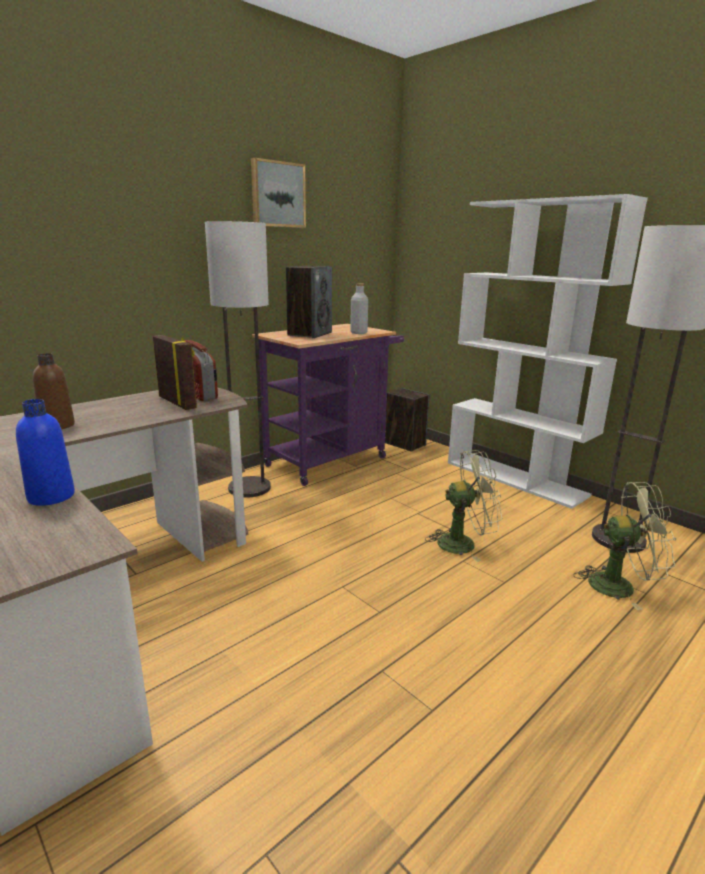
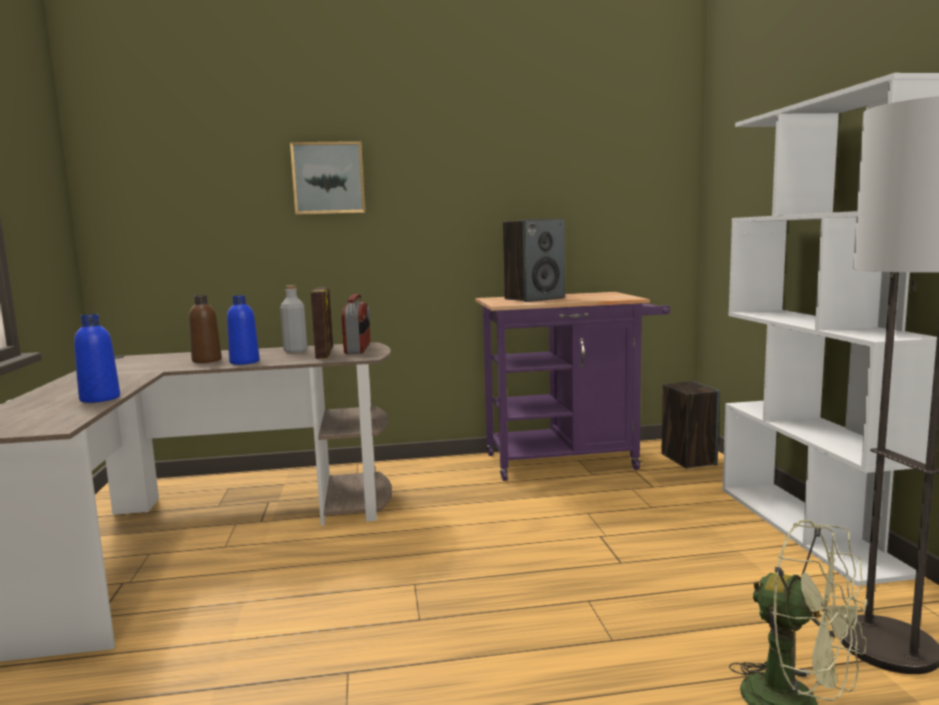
camera: 35 degrees right, 10 degrees down
floor lamp [205,221,271,497] -> none
picture [251,158,306,228] -> picture moved to [290,141,365,215]
grey bottle [350,283,368,334] -> grey bottle moved to [280,285,307,353]
green fan [425,450,502,562] -> none
none -> blue bottle [227,295,260,365]

